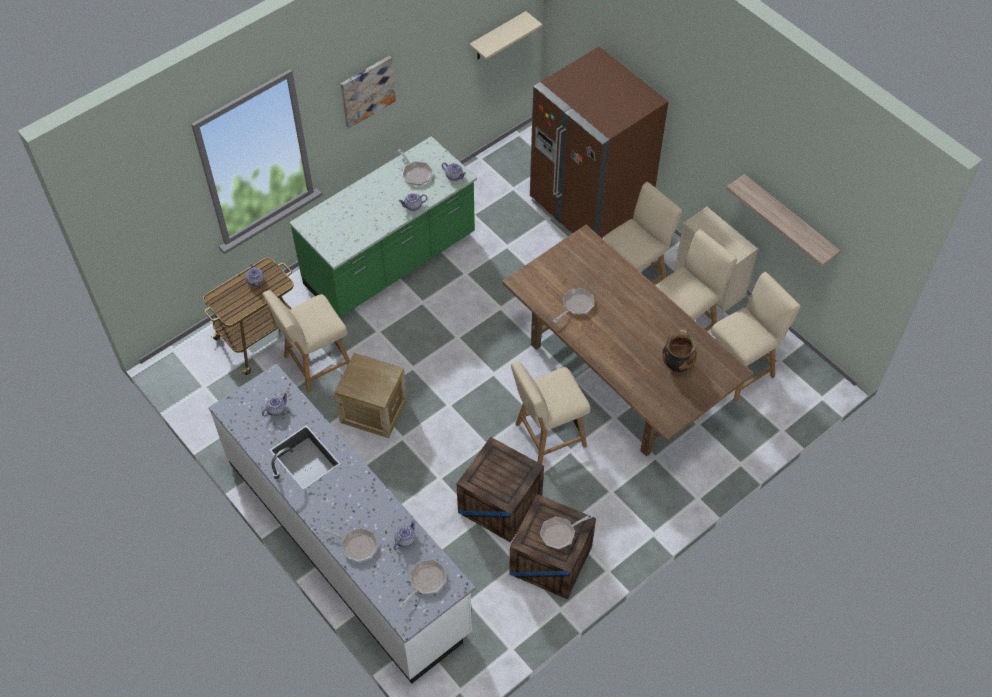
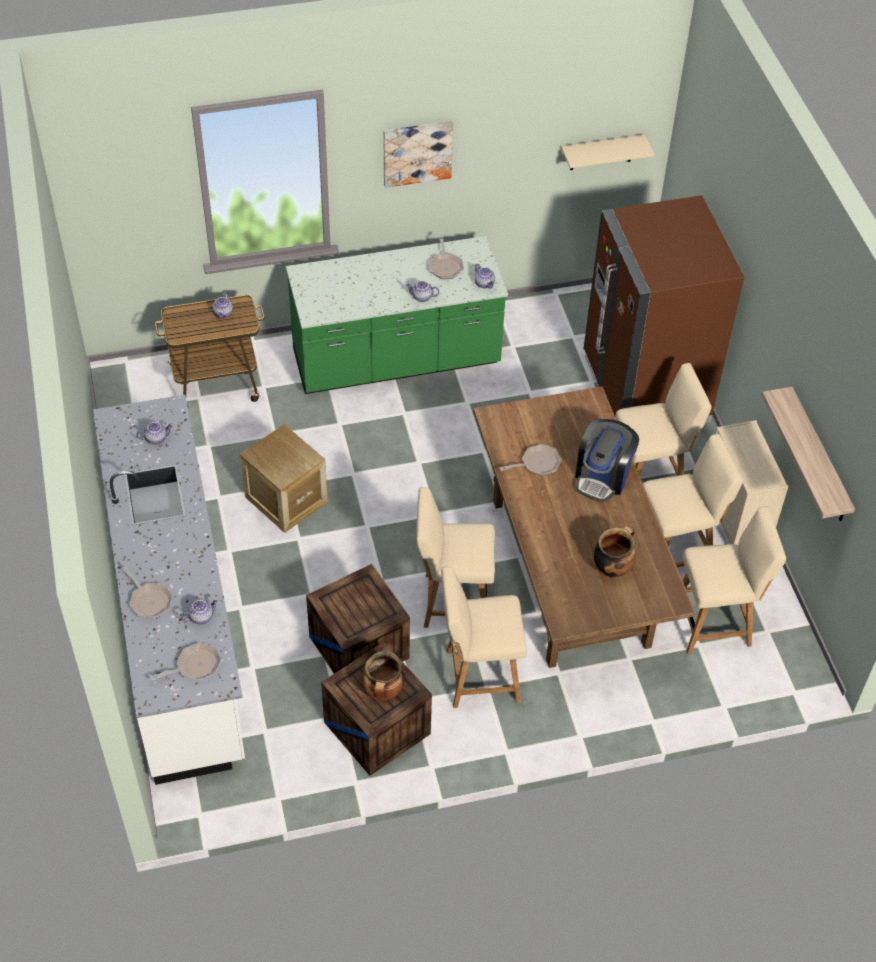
camera: 25 degrees right, 5 degrees down
beige chair [263,290,350,393] -> beige chair moved to [441,567,527,708]
frying pan [540,513,594,549] -> cooking pot [361,651,405,701]
none -> coffee machine [575,419,639,502]

